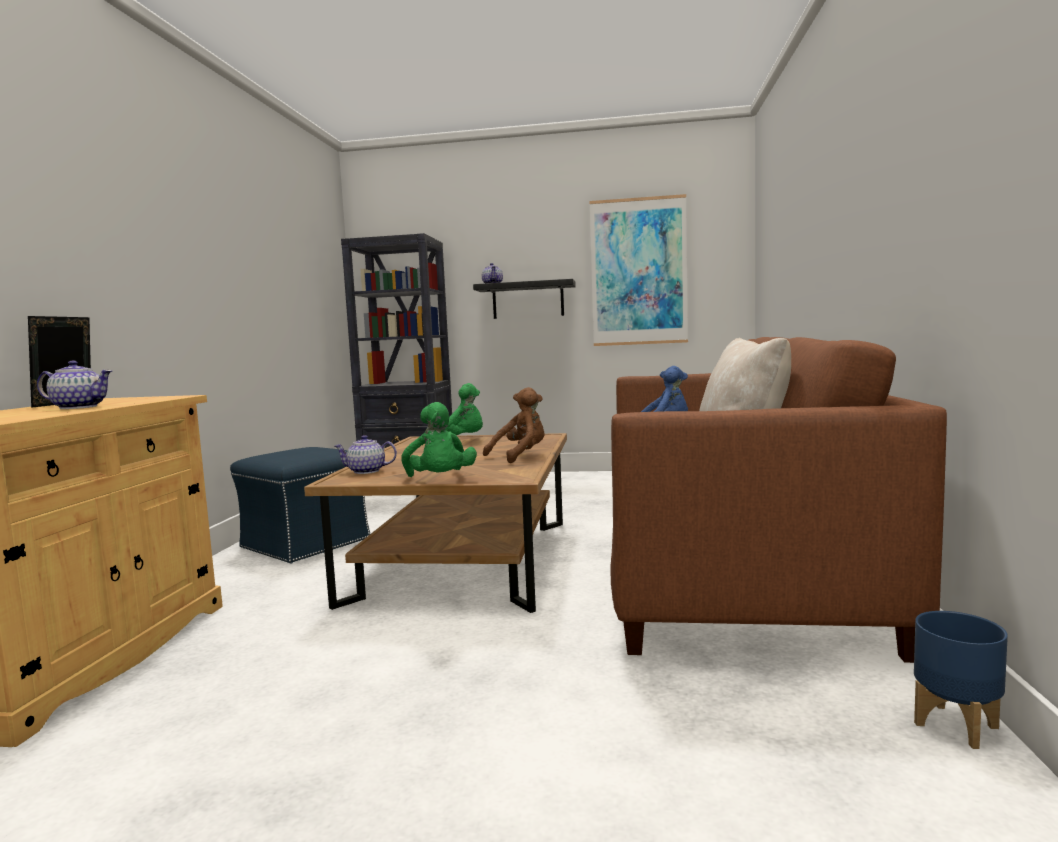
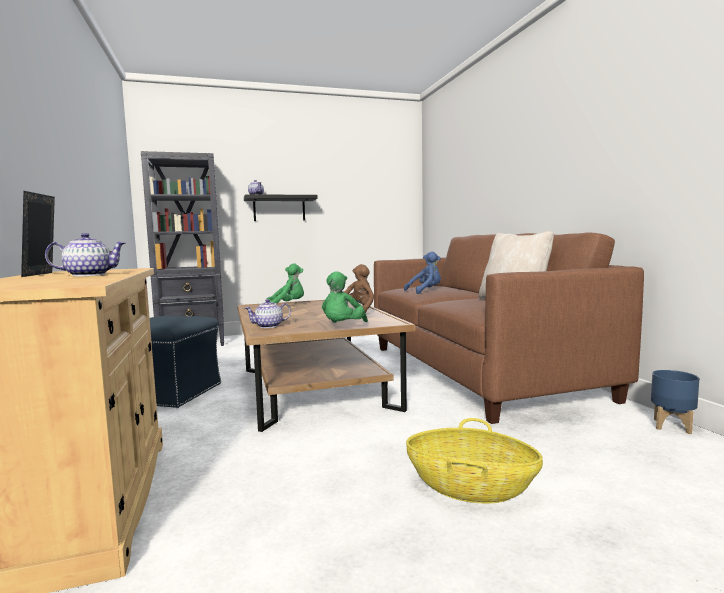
camera: 25 degrees left, 0 degrees up
green plush toy [401,402,477,477] -> green plush toy turned 60 degrees clockwise [322,271,368,323]
picture [589,194,688,346] -> none
none -> basket [406,418,543,504]

